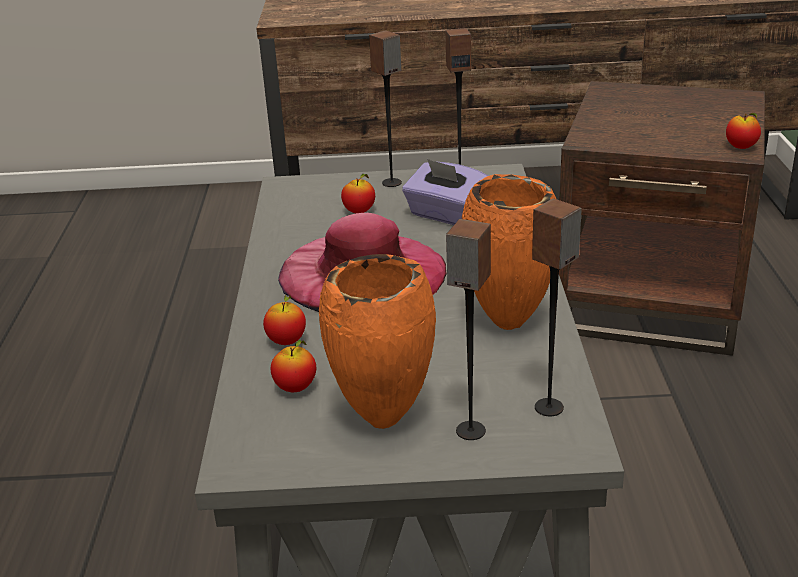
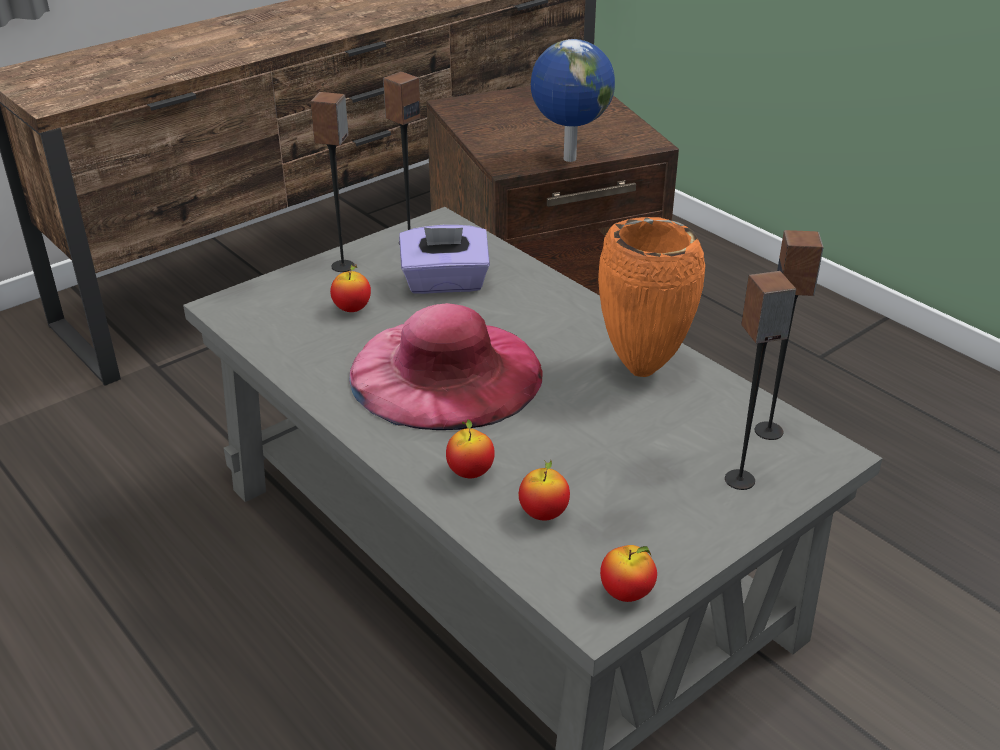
camera: 40 degrees left, 5 degrees up
orange vase [319,254,436,429] -> none
apple [726,113,761,149] -> apple moved to [600,545,657,602]
none -> globe [531,39,615,162]

